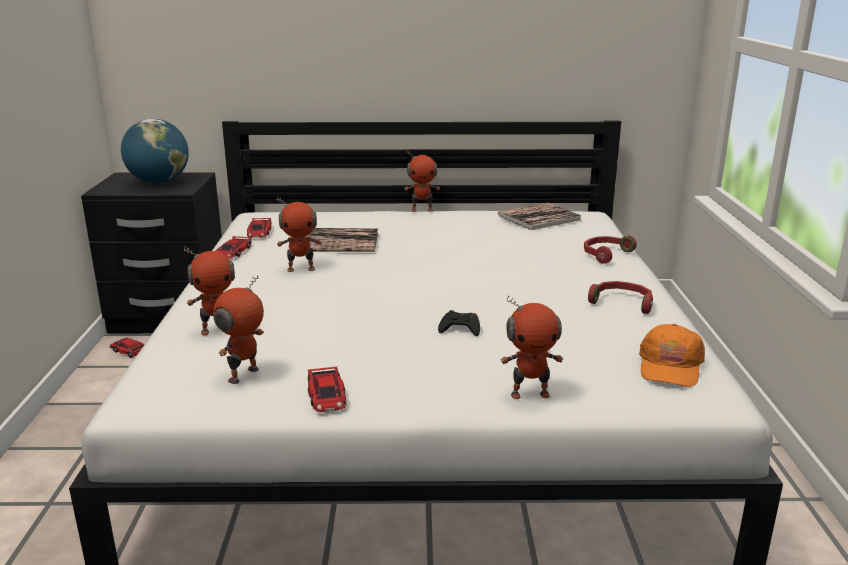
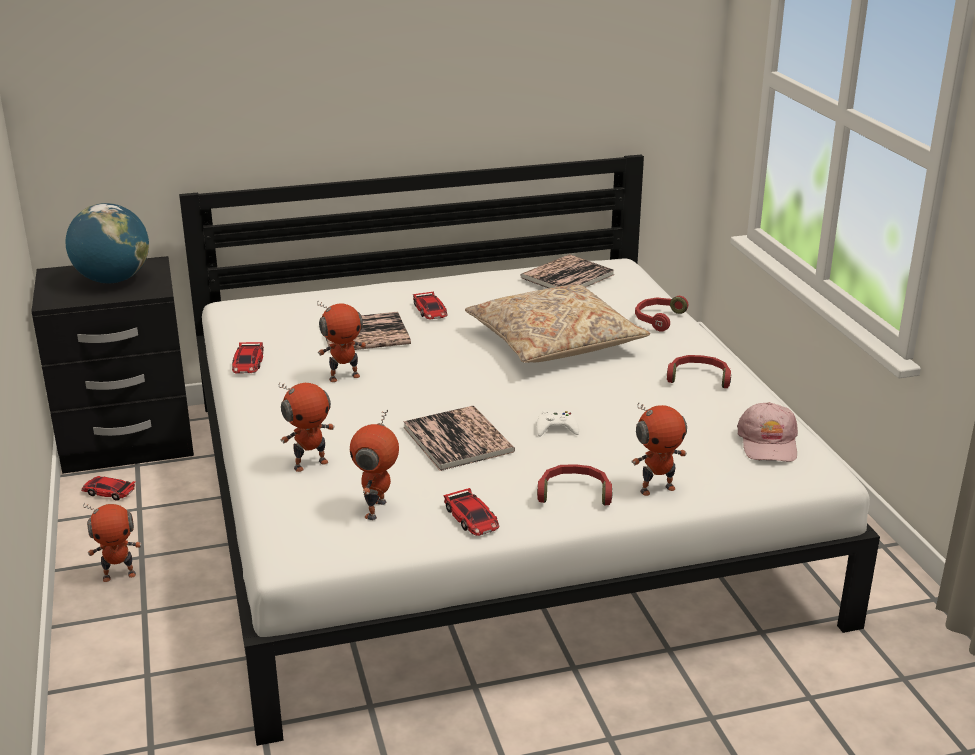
camera: 15 degrees left, 5 degrees up
toy car [247,218,272,238] -> toy car moved to [413,292,447,320]
toy robot [404,150,440,212] -> toy robot moved to [83,502,141,582]
black game controller [438,310,480,336] -> white game controller [536,410,579,437]
orange cap [639,324,705,387] -> pink cap [737,402,798,462]
none -> book [403,406,515,471]
none -> beige pillow [465,285,650,363]
none -> red headphones [537,464,613,505]

